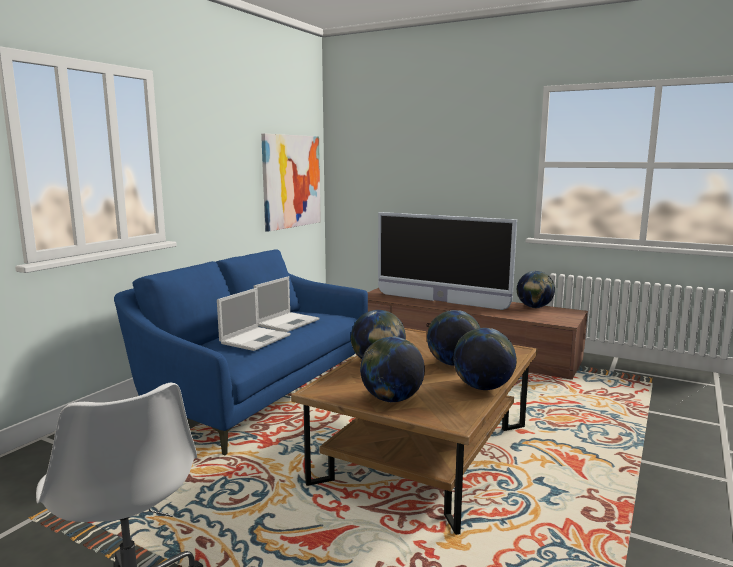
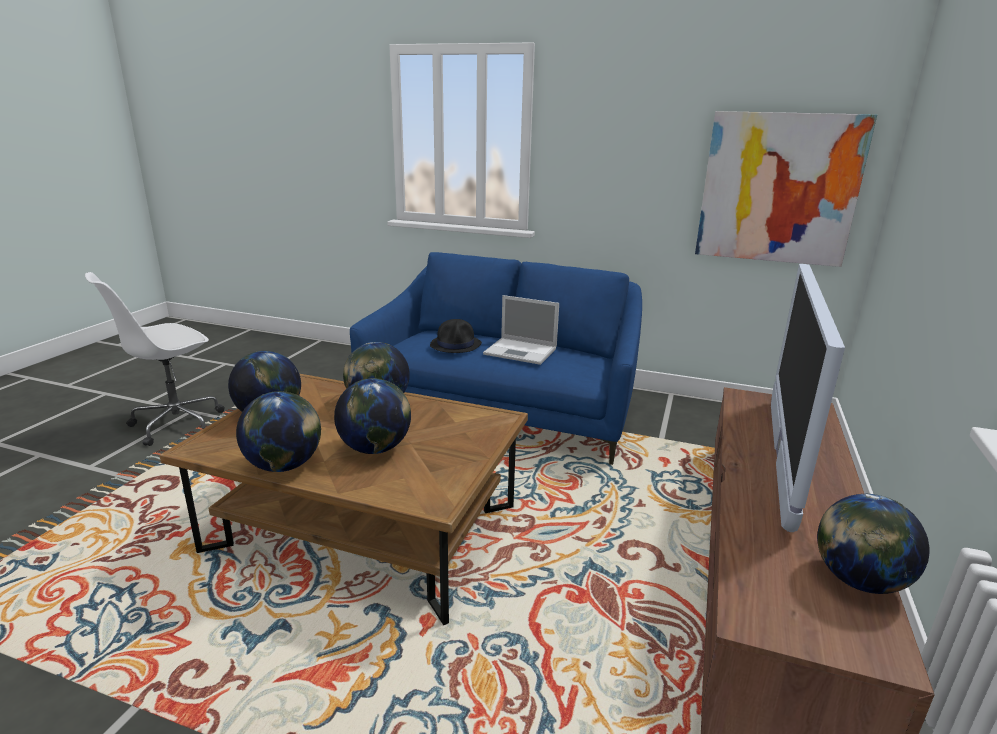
camera: 80 degrees right, 10 degrees up
laptop [217,288,291,351] -> black hat [430,319,482,353]

